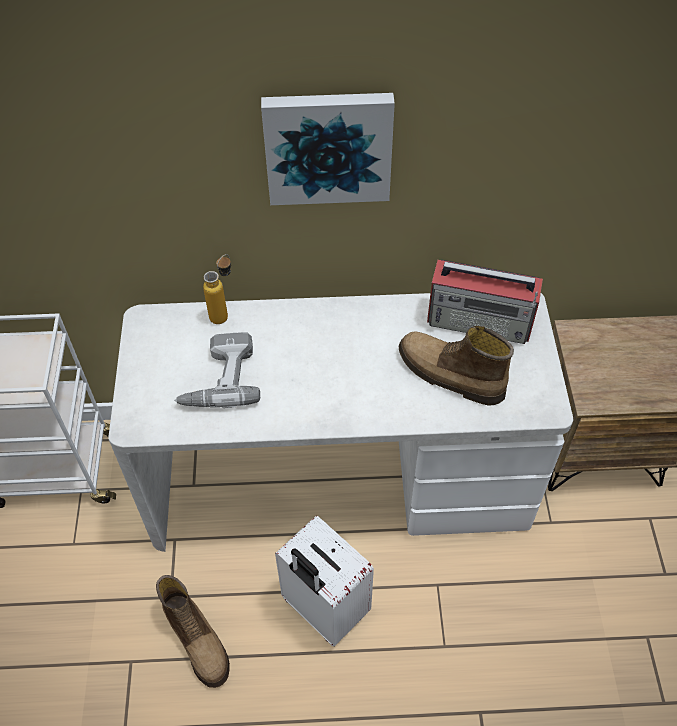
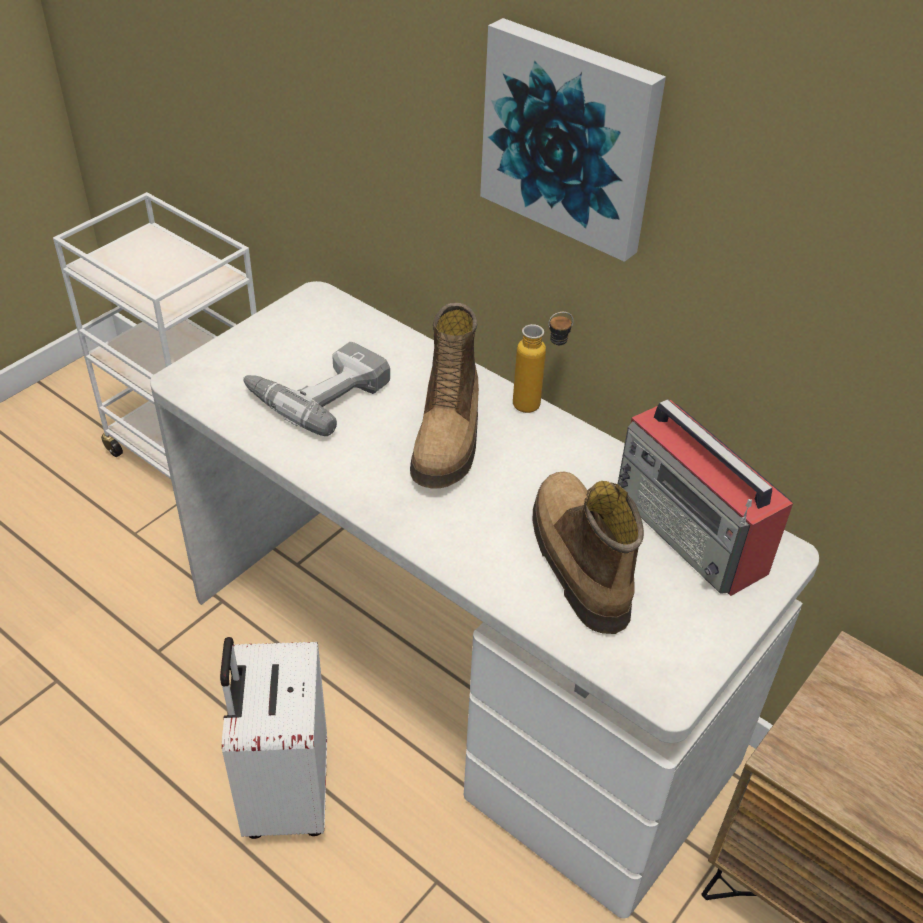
camera: 40 degrees right, 10 degrees down
boot [156,575,230,688] -> boot moved to [410,303,479,489]
bottle [203,254,231,324] -> bottle moved to [513,312,574,413]

